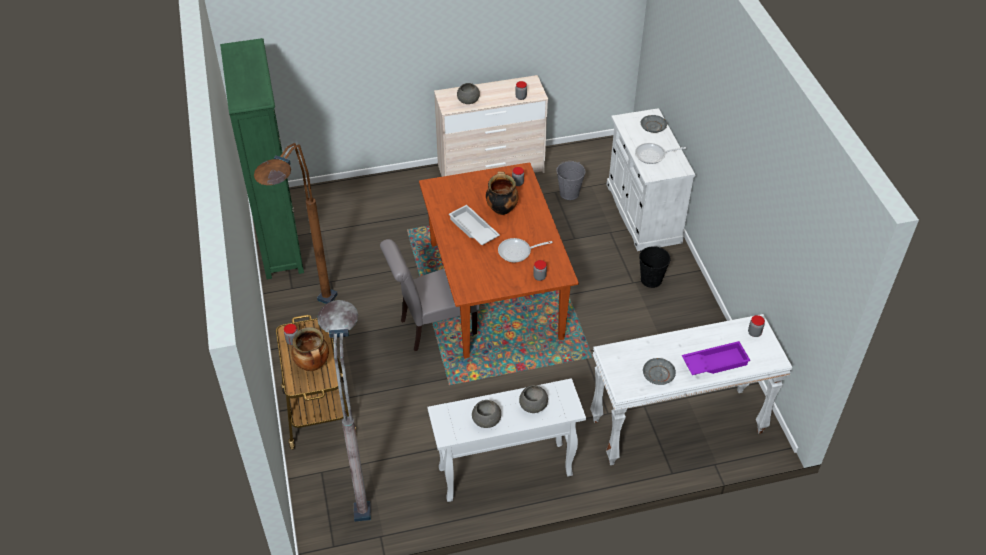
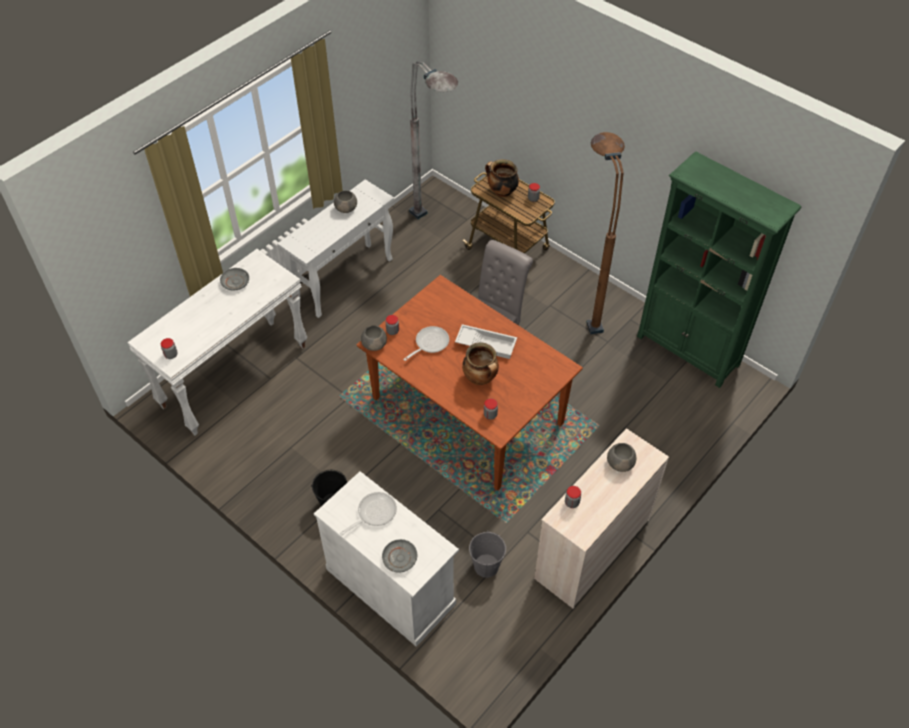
camera: 145 degrees right, 5 degrees up
grey bowl [519,385,548,413] -> grey bowl moved to [361,325,387,351]
purple tray [682,341,751,375] -> none

